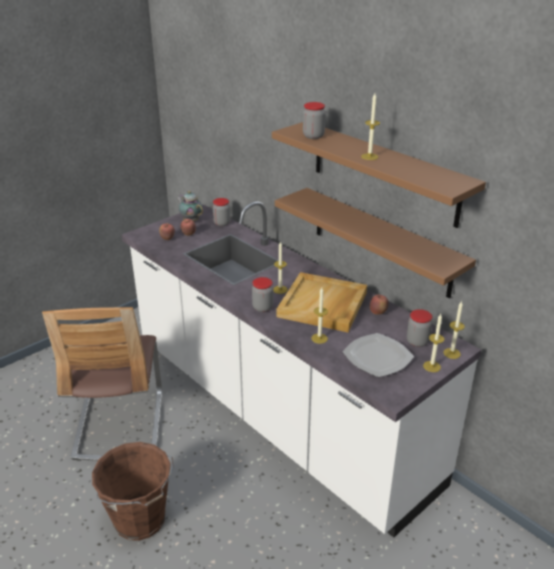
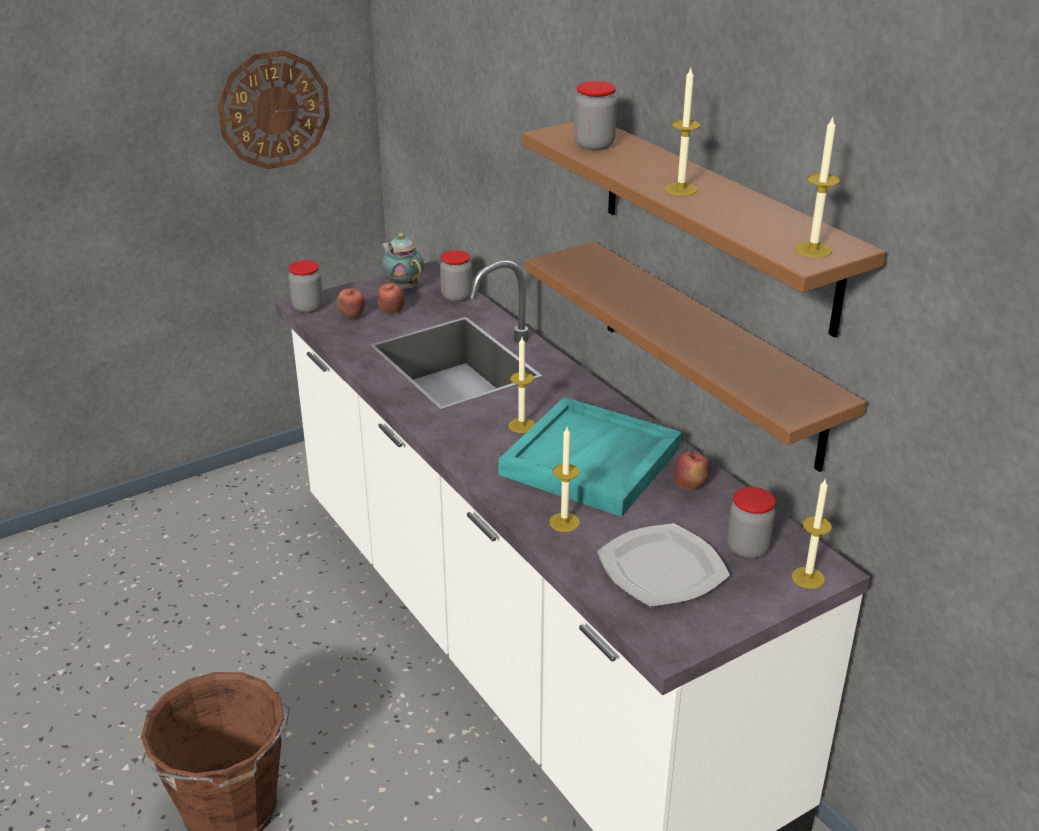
camera: 10 degrees right, 0 degrees up
chair [42,307,162,461] -> none
jar [252,277,273,312] -> jar moved to [289,260,323,313]
beige tray [277,272,367,332] -> turquoise tray [498,397,681,517]
candle [423,314,444,372] -> candle moved to [795,117,840,258]
none -> wall clock [217,50,330,169]

